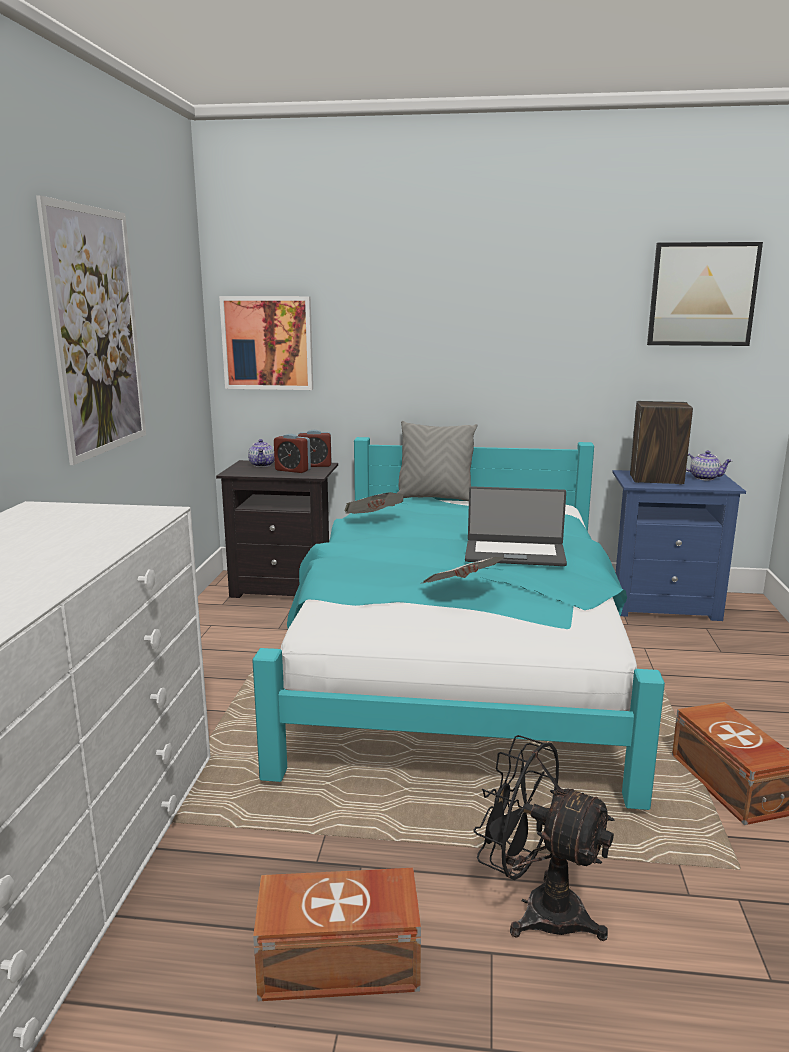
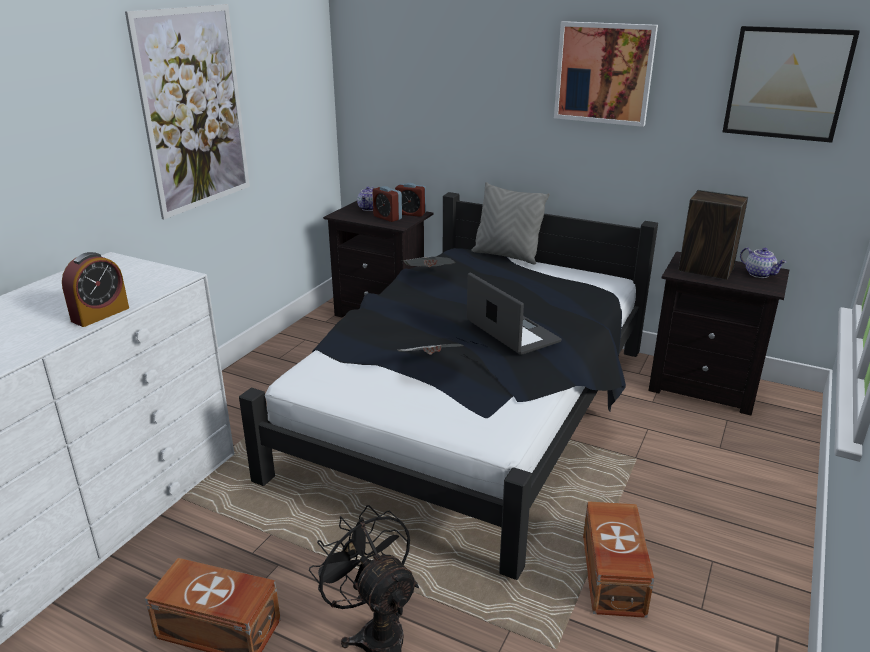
camera: 20 degrees right, 10 degrees up
picture [219,296,313,390] -> picture moved to [554,21,658,127]
turquoise bed [252,437,665,810] -> black bed [239,192,658,580]
laptop [465,486,567,566] -> laptop turned 150 degrees counterclockwise [467,273,562,355]
blue nightstand [612,470,746,621] -> black nightstand [648,251,789,416]
none -> alarm clock [62,252,129,327]

